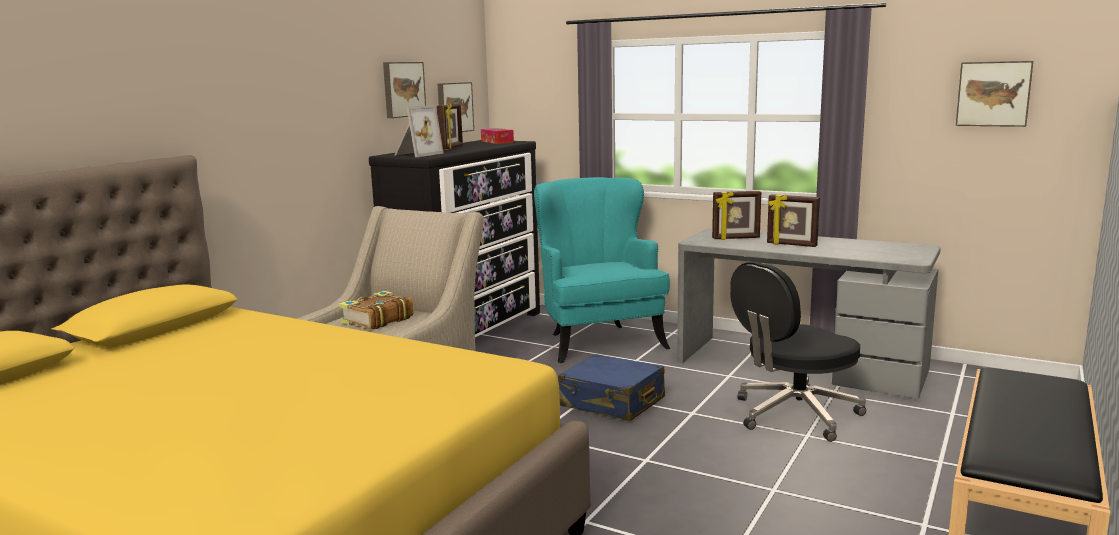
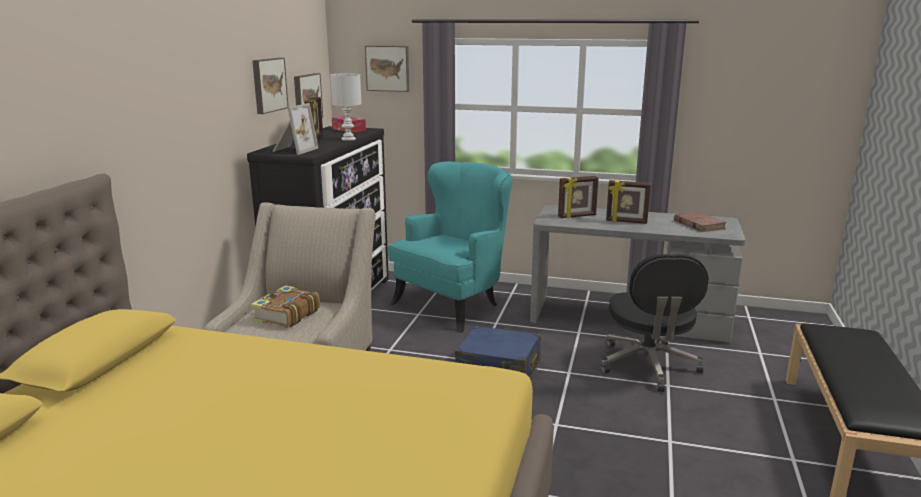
camera: 15 degrees left, 5 degrees up
turquoise armchair [534,177,670,363] -> turquoise armchair turned 75 degrees clockwise [388,161,513,333]
black office chair [730,261,866,442] -> black office chair turned 45 degrees counterclockwise [600,254,708,392]
picture [956,61,1033,127] -> picture moved to [365,46,409,92]
none -> white table lamp [330,73,361,141]
none -> brown book [674,212,727,232]

